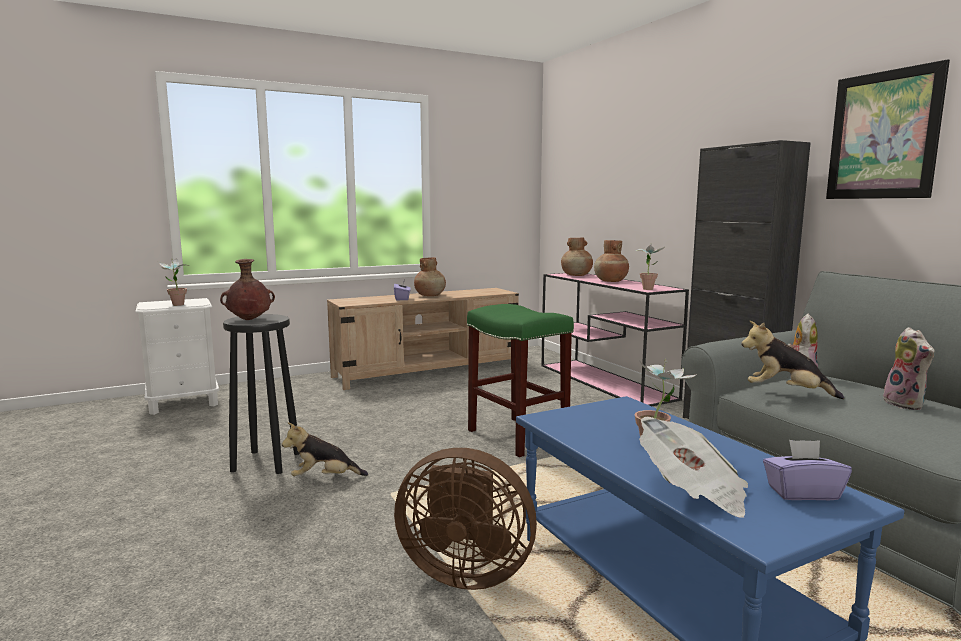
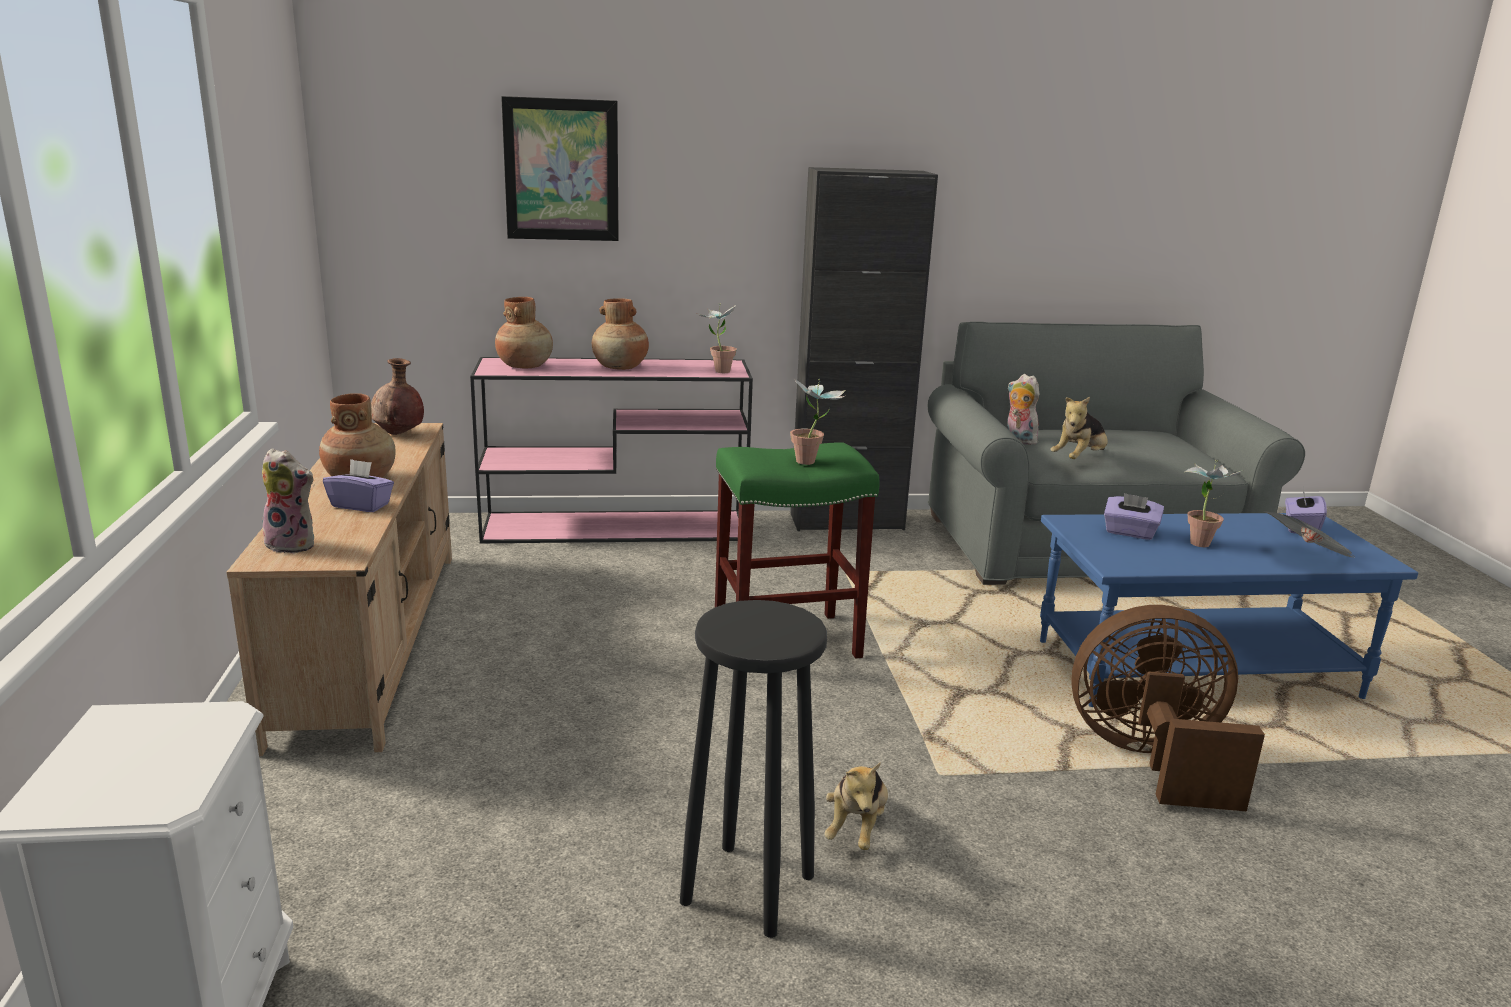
camera: 70 degrees left, 10 degrees up
potted plant [158,258,190,306] -> potted plant moved to [790,378,845,465]
brown vase [220,259,275,320] -> brown vase moved to [371,358,424,435]
brown fan [394,448,537,590] -> brown fan turned 120 degrees counterclockwise [1071,605,1265,812]
picture [826,59,950,199] -> picture moved to [501,96,619,241]
plush toy [880,327,935,410] -> plush toy moved to [262,448,315,554]
none -> purple tissue box [1104,493,1164,540]

